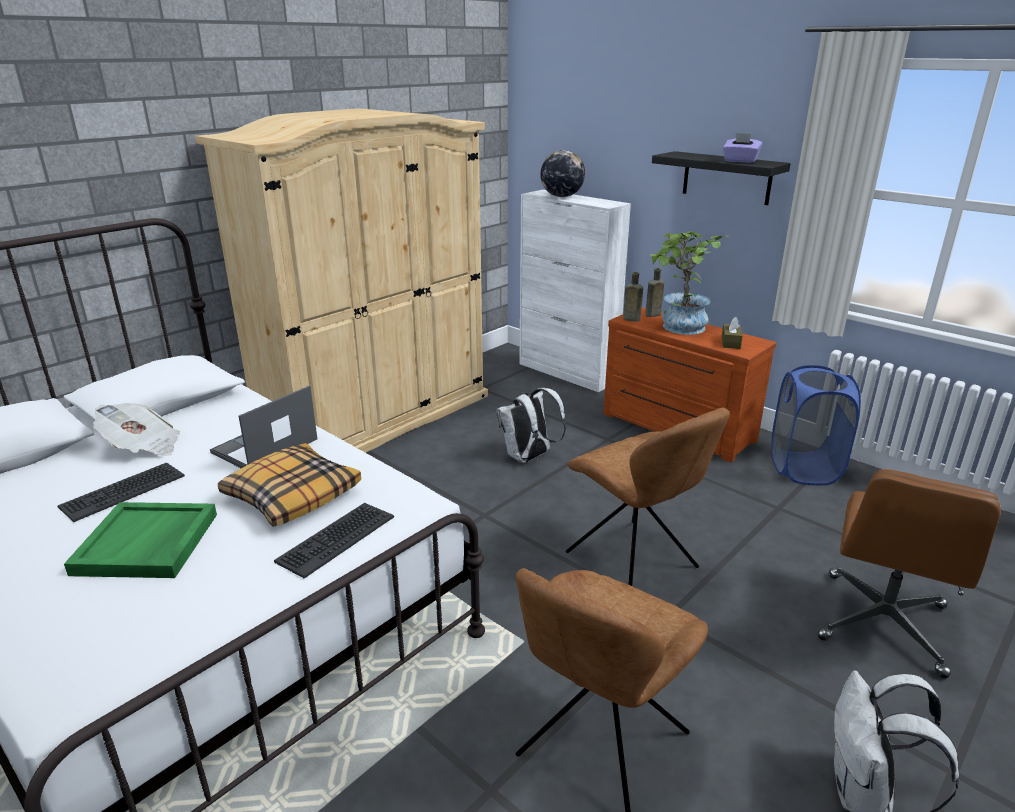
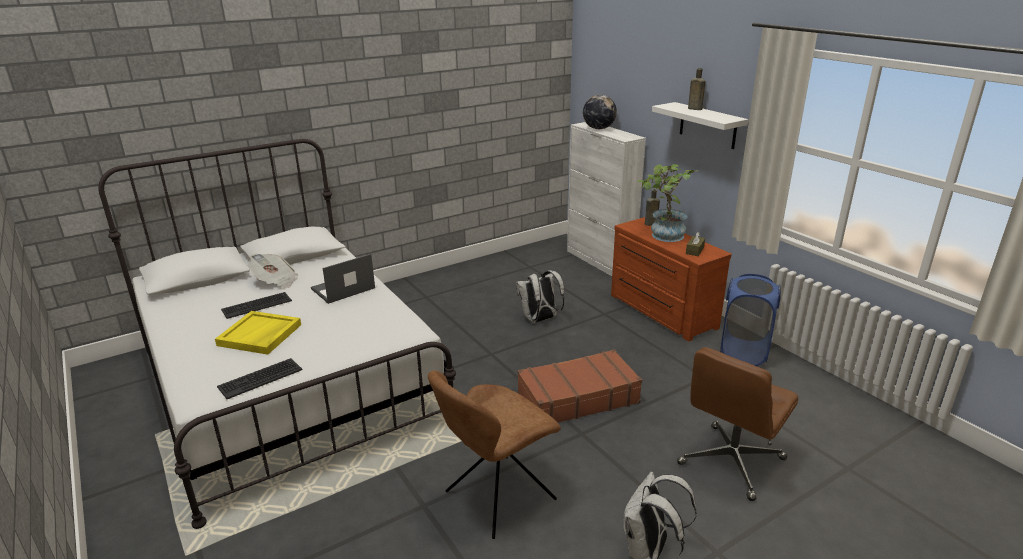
camera: 15 degrees right, 0 degrees up
green tray [64,502,217,578] -> yellow tray [215,311,301,355]
beige wardrobe [195,108,488,453] -> none
pillow [218,443,361,527] -> none
keyboard [274,503,394,578] -> keyboard moved to [217,358,303,399]
brown chair [566,408,730,586] -> brown suitcase [518,350,642,422]
brown bottle [623,272,643,322] -> brown bottle moved to [688,68,705,110]
black shelf [652,151,791,205] -> white shelf [652,102,748,149]
purple tissue box [723,133,762,163] -> none

